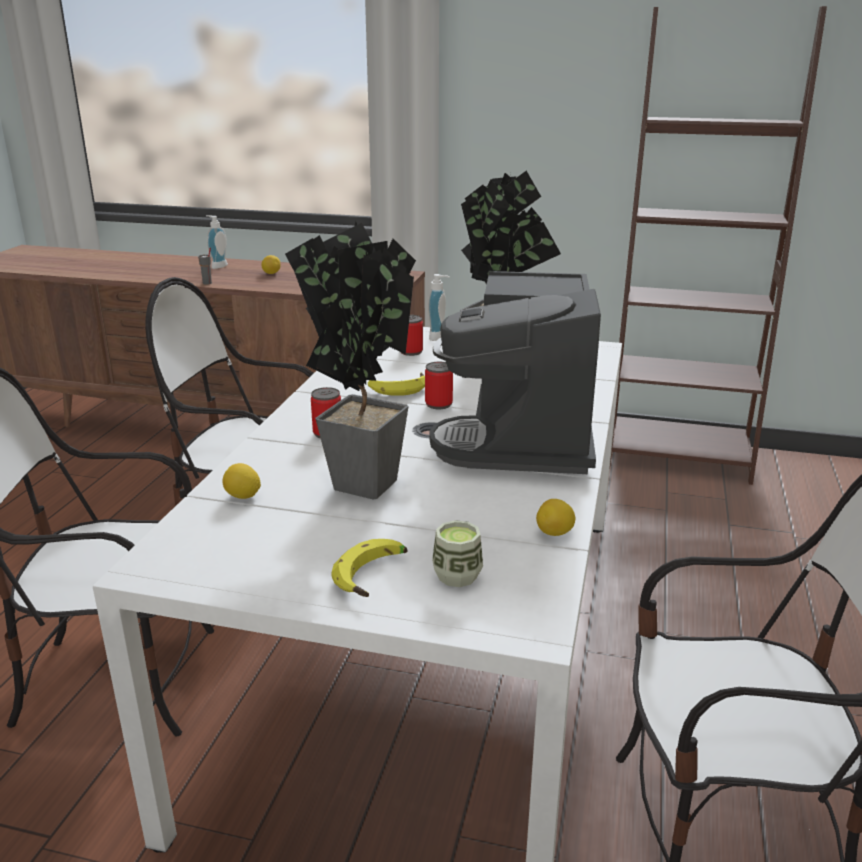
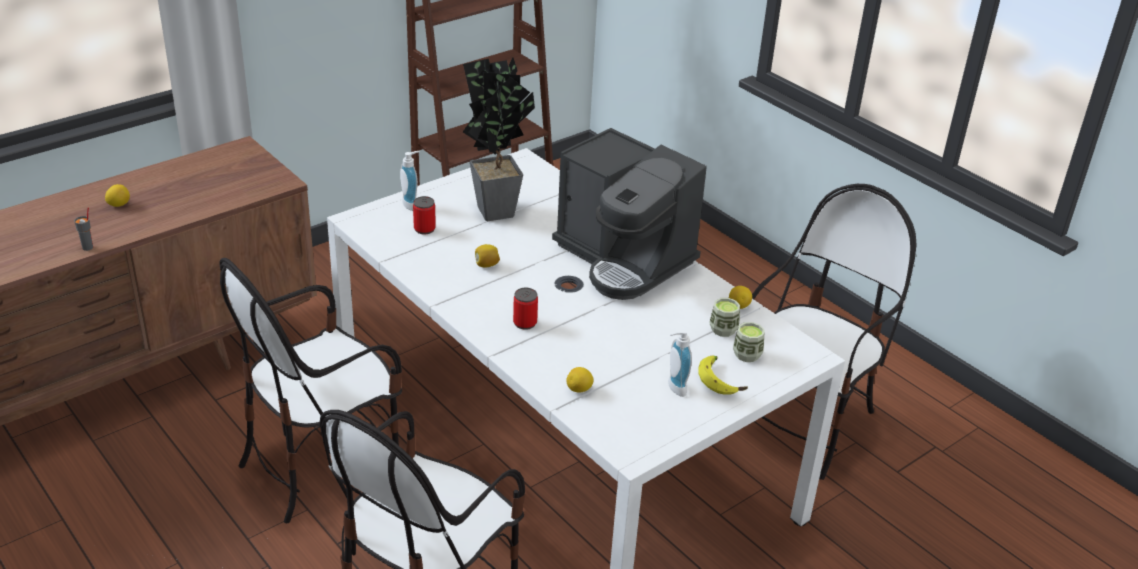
camera: 55 degrees left, 10 degrees up
soap dispenser [206,215,228,269] -> soap dispenser moved to [668,329,692,397]
potted plant [285,222,416,499] -> none
banana [368,373,425,396] -> lemon [475,244,500,268]
can [425,362,453,409] -> none
none -> cup [709,298,740,337]

